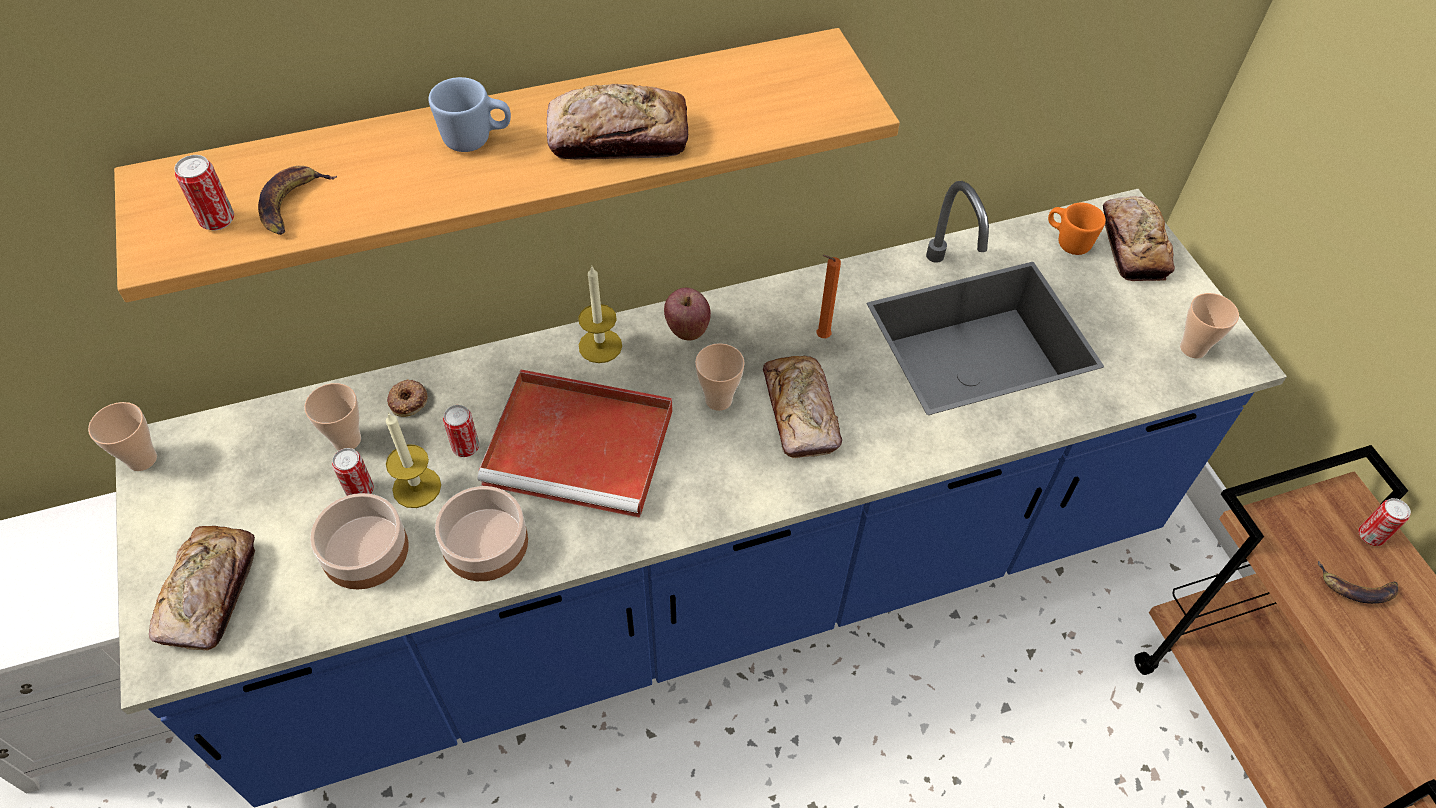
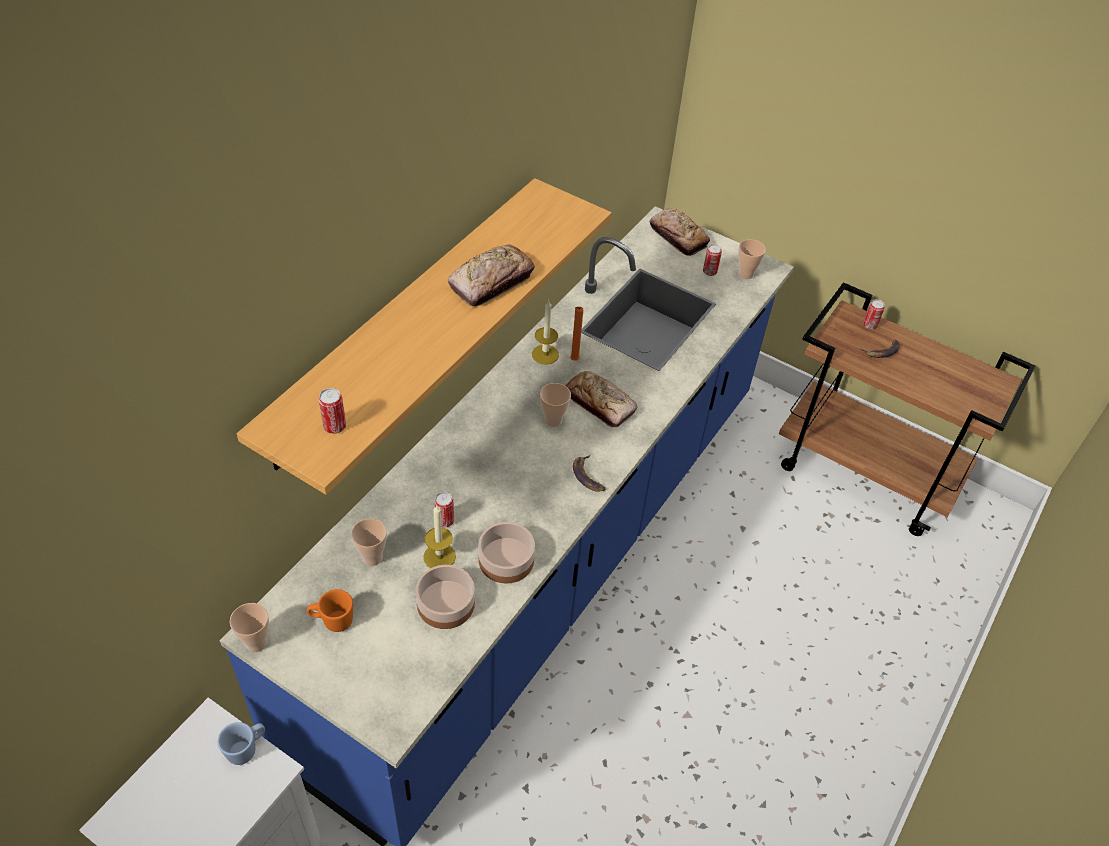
camera: 40 degrees left, 5 degrees down
bread [149,526,255,651] -> none
banana [258,166,337,235] -> banana moved to [573,455,605,492]
can [332,448,374,496] -> can moved to [703,244,722,276]
donut [387,379,428,417] -> none
blue mug [429,77,511,152] -> blue mug moved to [218,722,265,765]
red tray [478,369,672,518] -> none
candle [578,266,622,363] -> candle moved to [532,300,559,364]
apple [664,288,711,340] -> none
orange mug [1048,203,1106,255] -> orange mug moved to [307,589,353,632]

